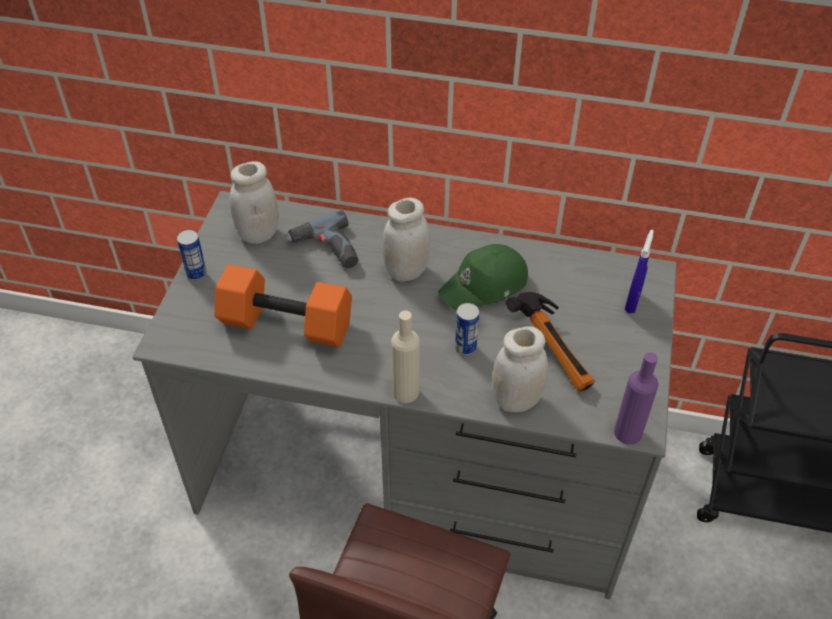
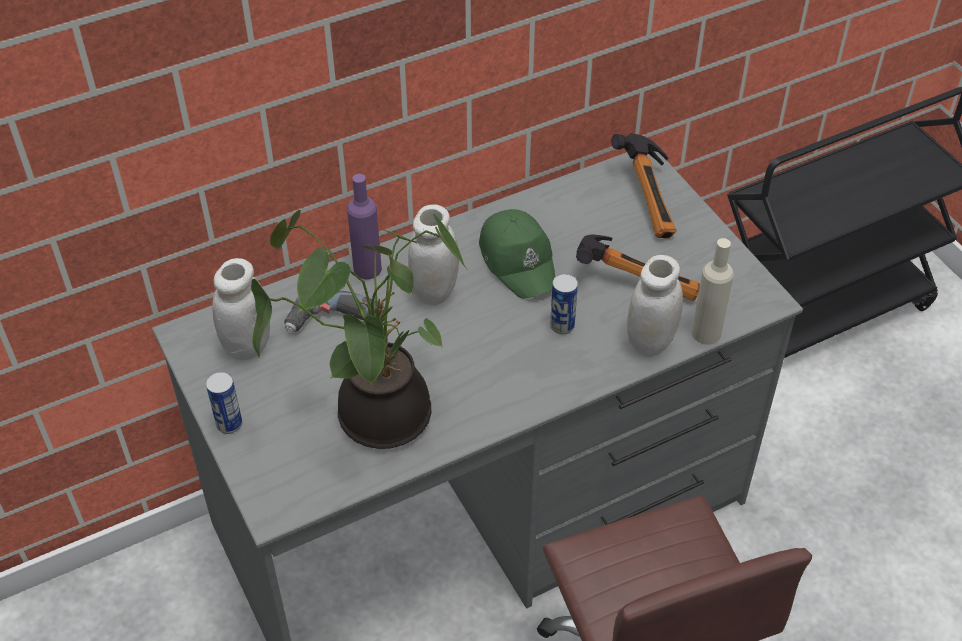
camera: 40 degrees left, 0 degrees up
orange dumbbell [214,264,352,348] -> potted plant [251,210,467,449]
beige bottle [391,311,420,403] -> beige bottle moved to [692,238,734,345]
green cap [438,244,528,311] -> green cap turned 45 degrees counterclockwise [479,209,555,299]
purple bottle [614,352,658,445] -> purple bottle moved to [347,174,382,279]
blue spray bottle [625,230,654,314] -> hammer [611,133,677,239]

